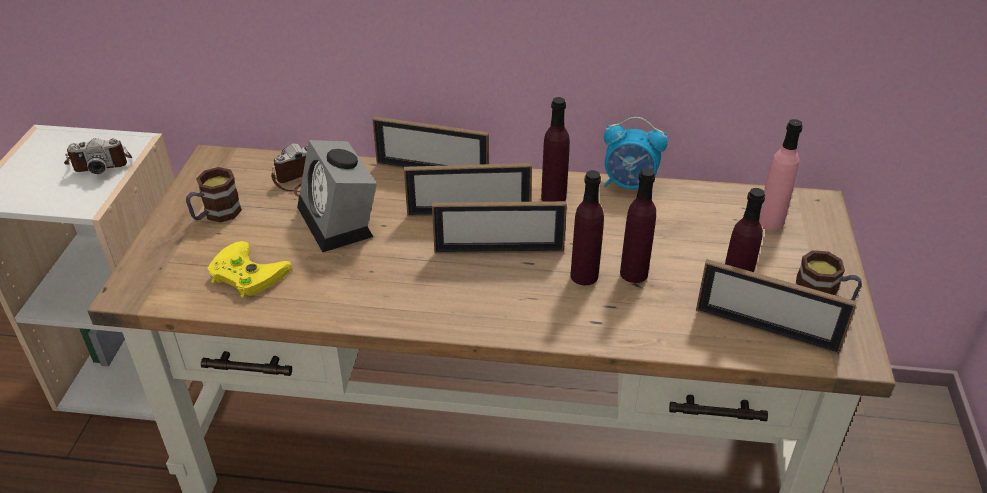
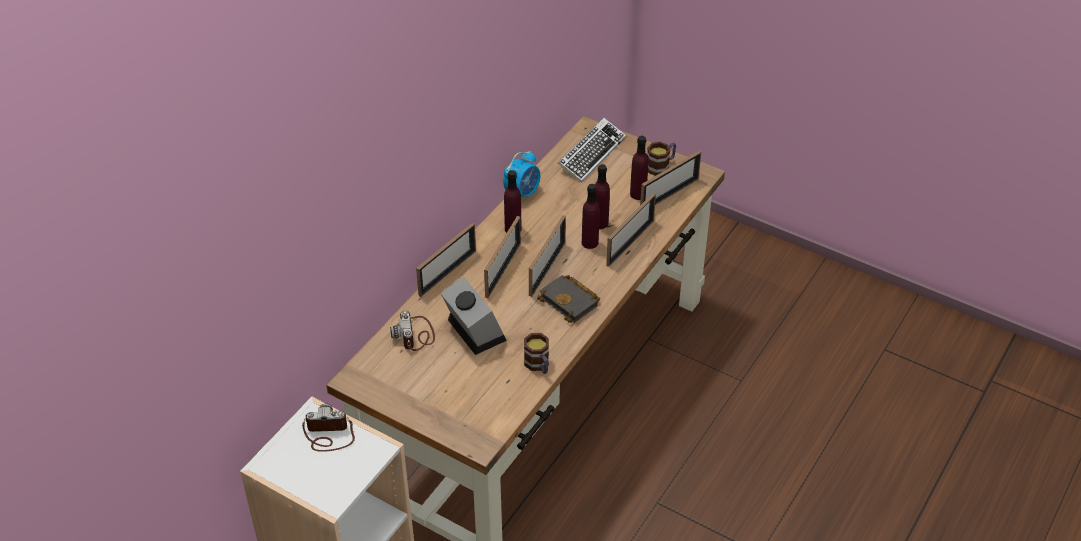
camera: 65 degrees left, 5 degrees up
camera [64,138,132,174] -> camera turned 105 degrees counterclockwise [302,404,355,452]
mug [186,167,242,222] -> mug moved to [524,333,549,374]
yellow game controller [207,241,292,298] -> none
alarm clock [297,140,377,252] -> alarm clock turned 120 degrees counterclockwise [441,276,507,355]
pink bottle [759,119,803,230] -> keyboard [558,118,626,182]
none -> black book [537,275,600,323]
none -> picture frame [606,193,656,267]

